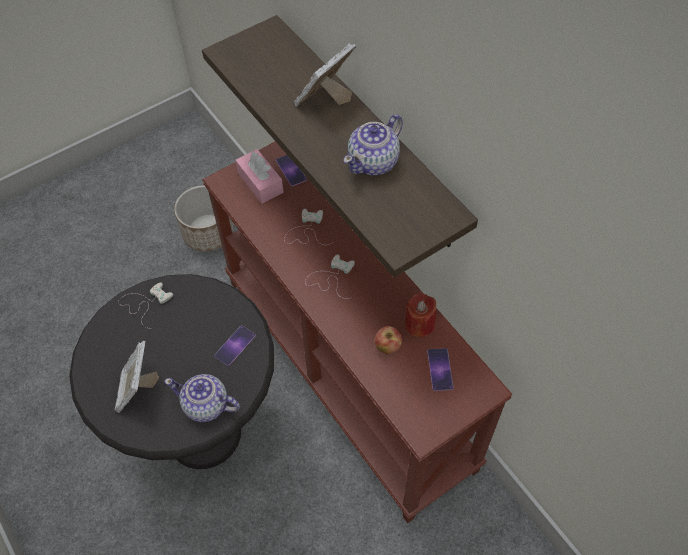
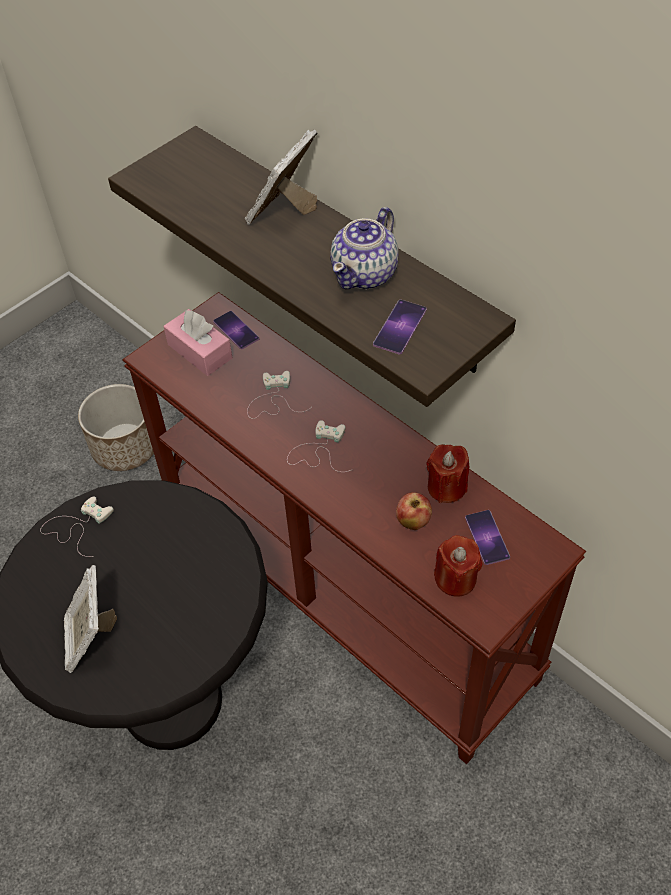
camera: 10 degrees left, 5 degrees down
teapot [164,374,240,422] -> none
phone [214,325,256,366] -> phone moved to [373,299,426,355]
none -> red candle [434,535,483,597]

